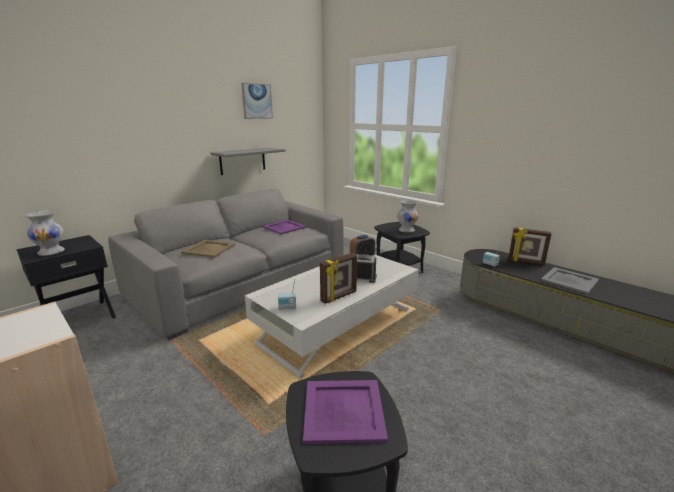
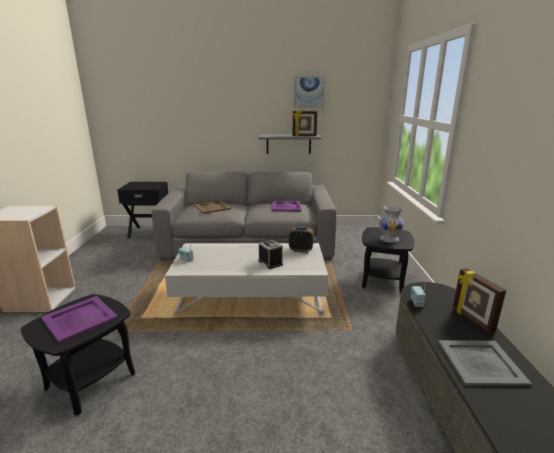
camera: 45 degrees right, 0 degrees up
white vase [25,210,65,256] -> none
picture frame [320,253,357,304] -> picture frame moved to [293,110,317,136]

